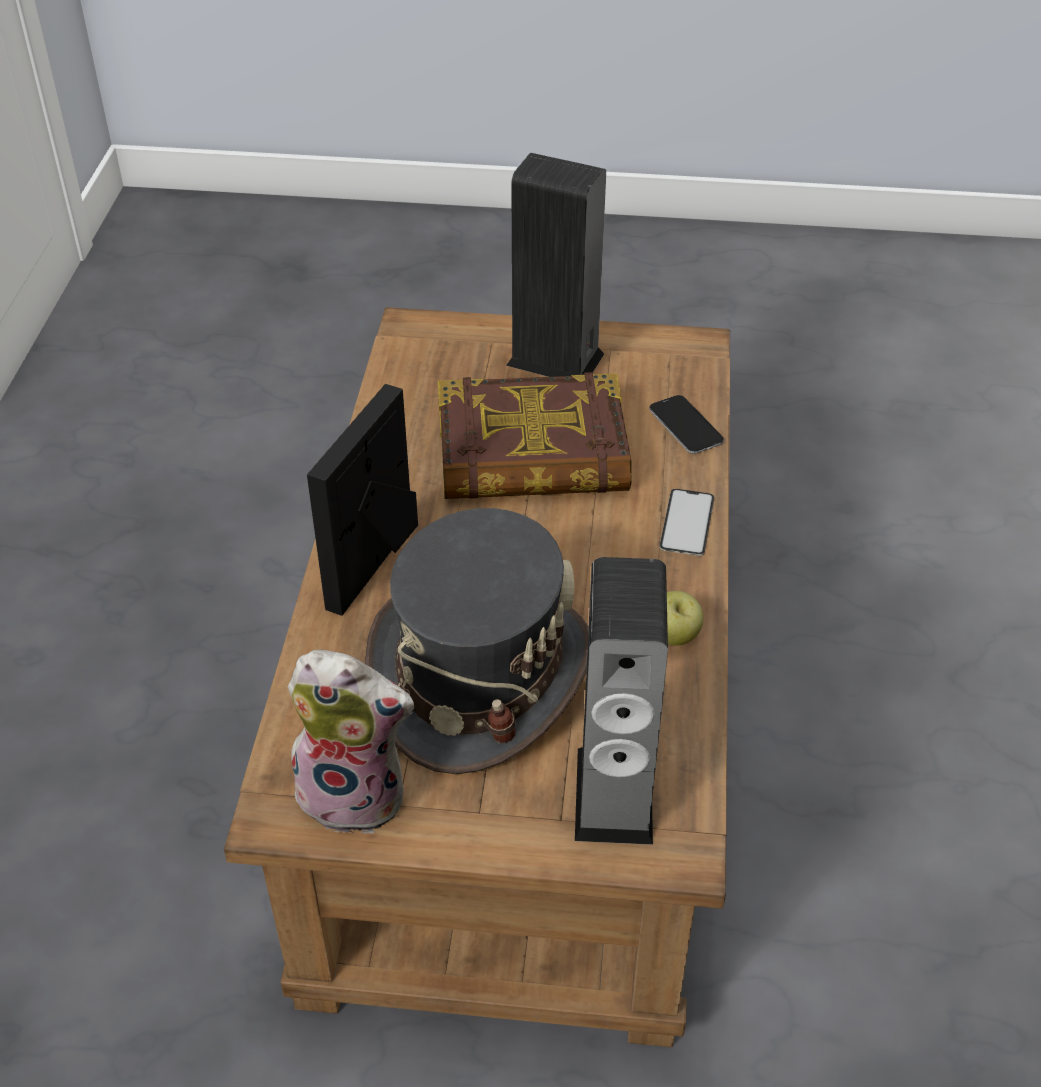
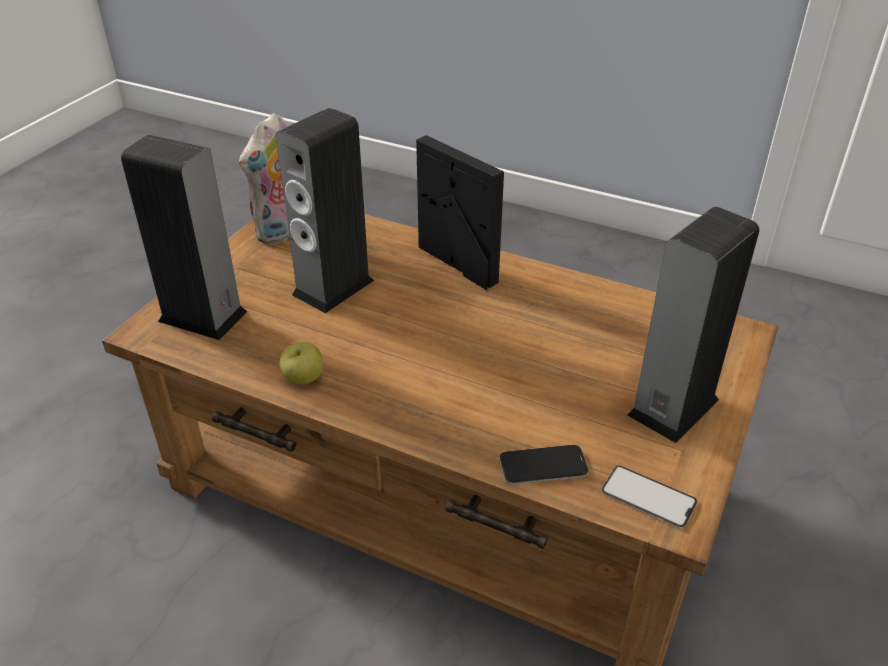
camera: 110 degrees right, 5 degrees down
grey hat [365,508,589,774] -> speaker [276,108,374,313]
book [438,372,632,499] -> none
phone [659,489,714,556] -> phone moved to [601,465,697,529]

